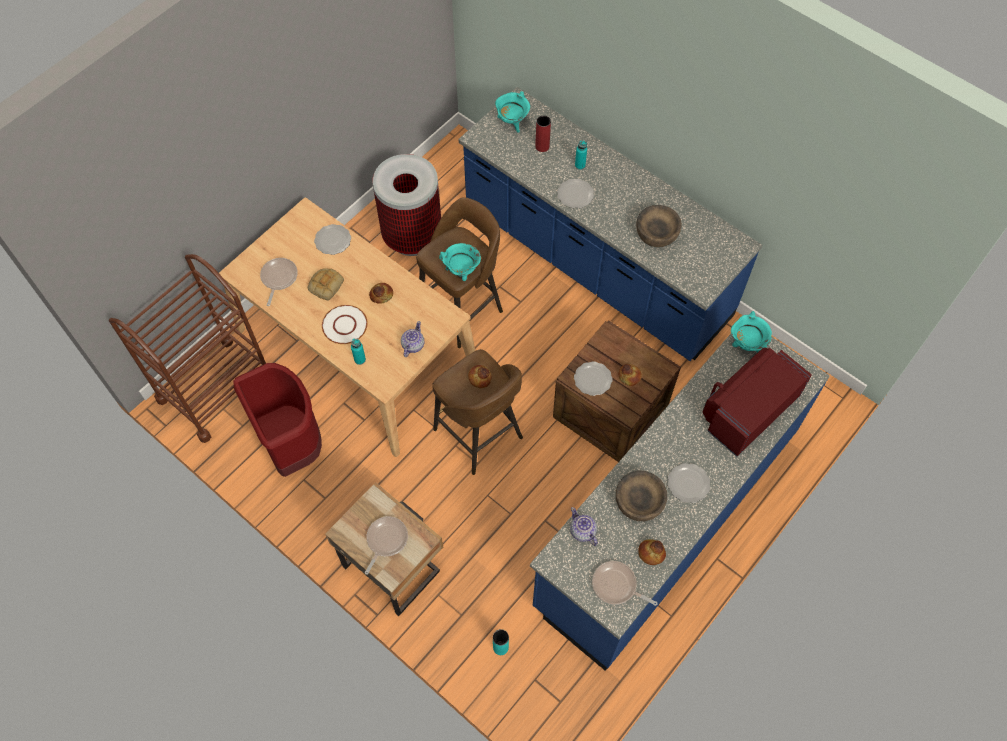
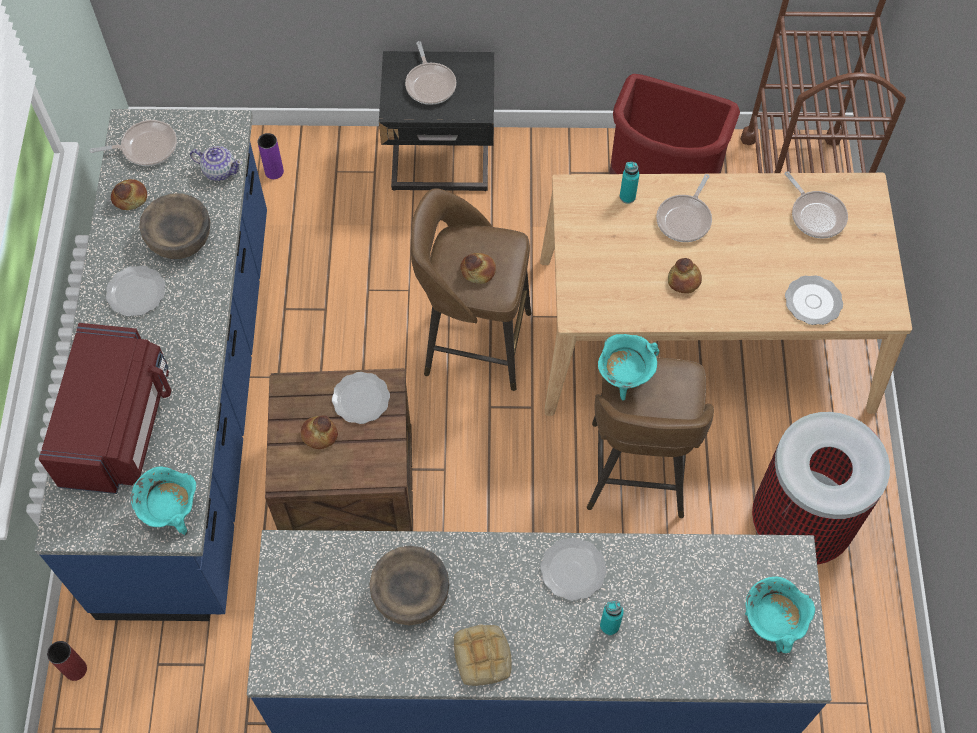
camera: 140 degrees right, 0 degrees up
bread [308,268,344,300] -> bread moved to [454,625,512,686]
white plate [322,305,368,344] -> frying pan [656,174,712,242]
beige nightstand [325,482,443,617] -> black nightstand [379,51,494,191]
teapot [401,321,424,357] -> none
turquoise vase [493,629,509,655] -> purple vase [257,133,284,179]
red vase [535,115,551,152] -> red vase moved to [47,641,87,681]

